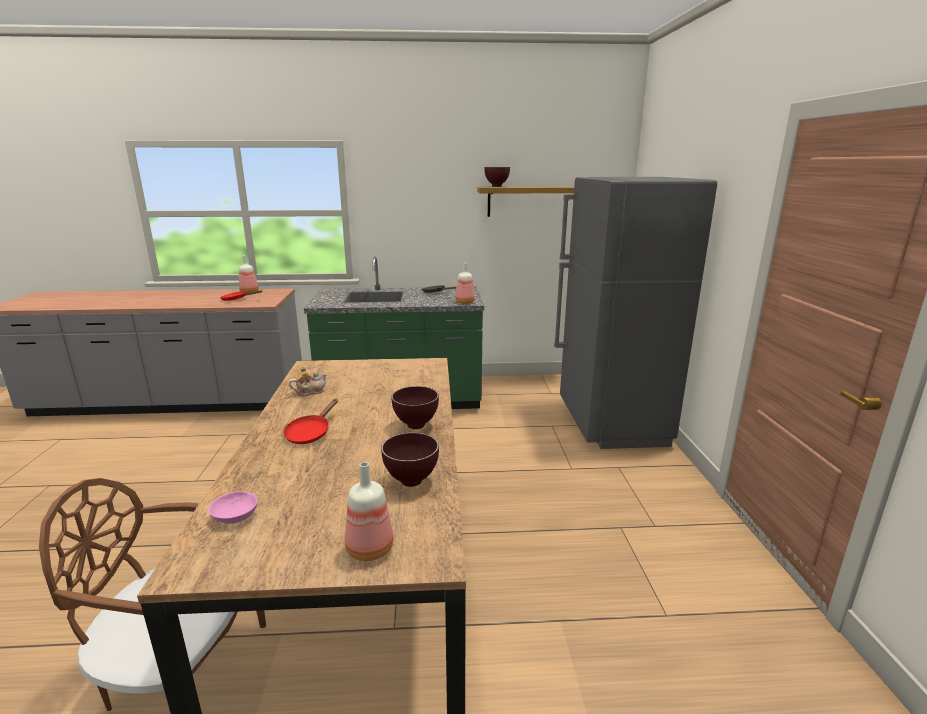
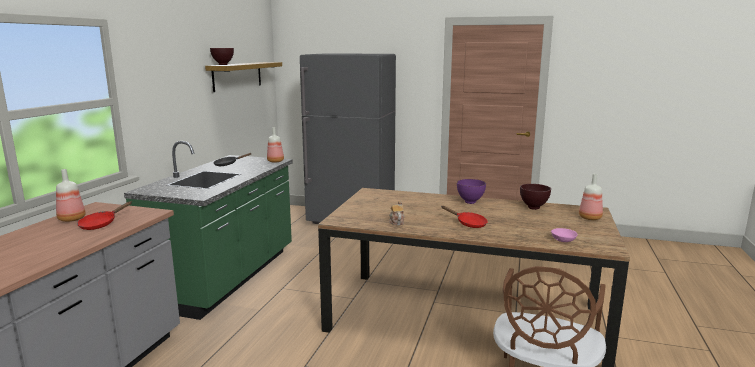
camera: 70 degrees left, 5 degrees down
brown bowl [391,386,439,429] -> purple bowl [457,179,486,204]

